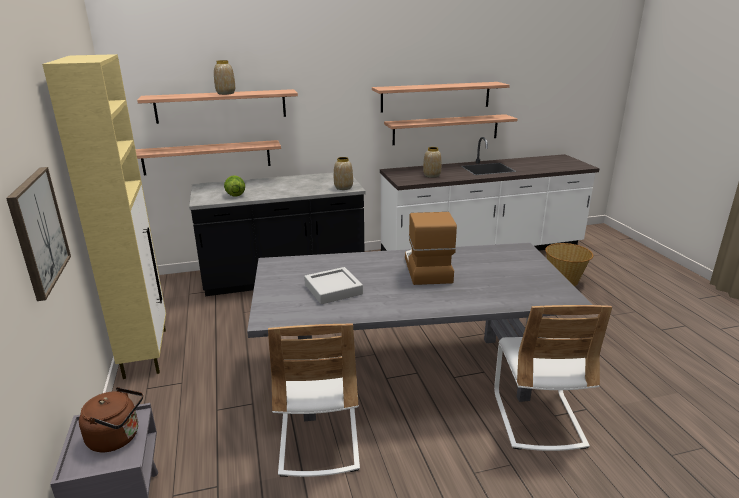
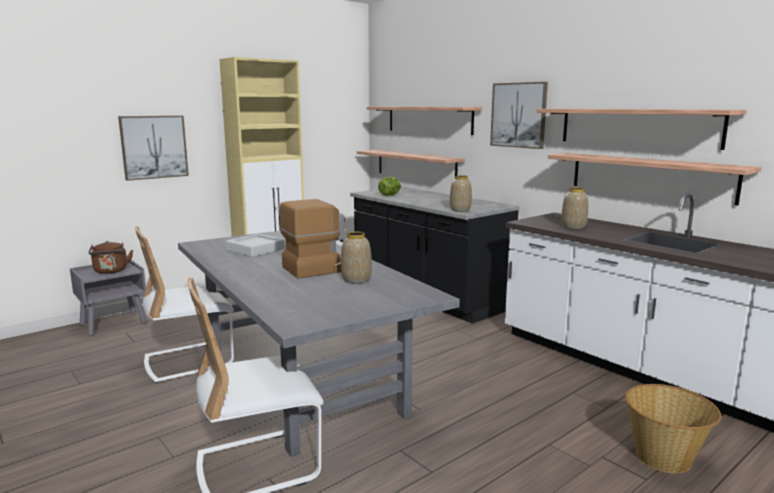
camera: 65 degrees right, 10 degrees down
vase [214,60,235,95] -> vase moved to [341,232,372,284]
none -> picture [490,82,548,149]

